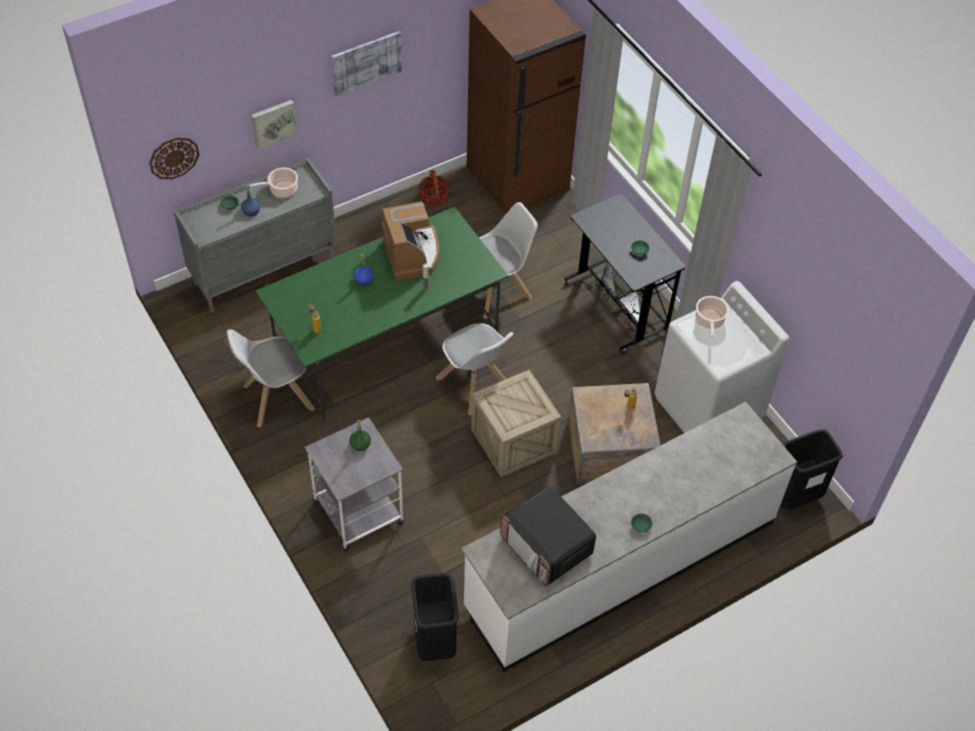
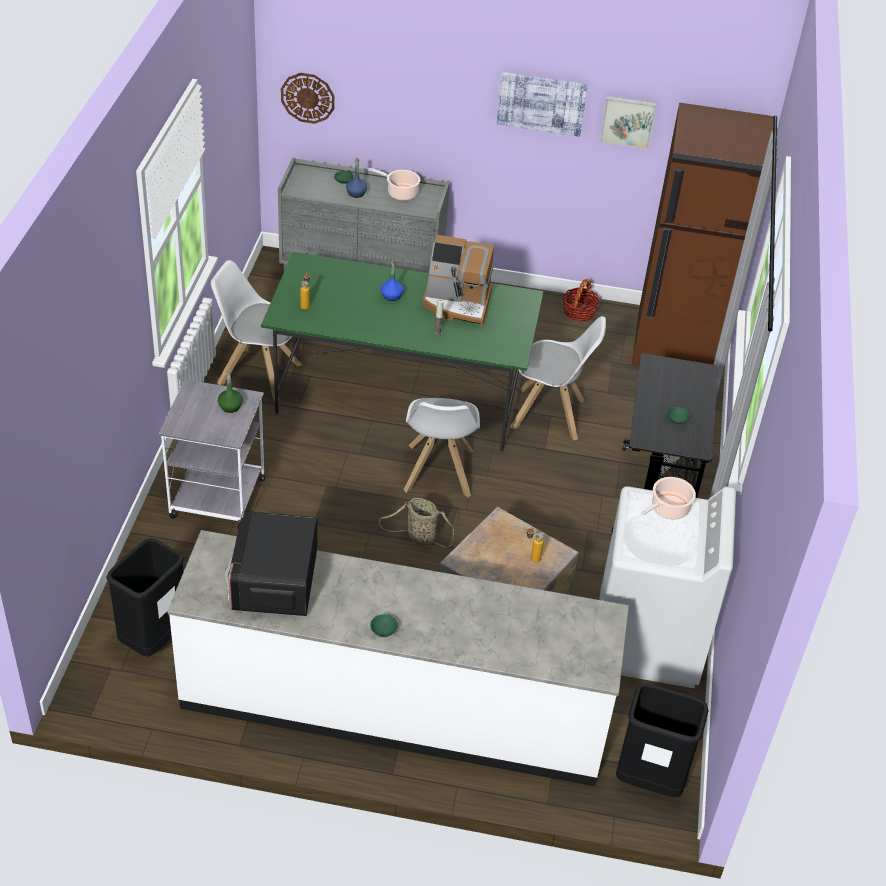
camera: 40 degrees right, 10 degrees down
picture [251,100,298,150] -> picture moved to [600,96,657,149]
coffee machine [382,202,439,281] -> coffee machine turned 75 degrees clockwise [423,235,494,327]
crate [471,370,561,477] -> basket [379,498,454,547]

